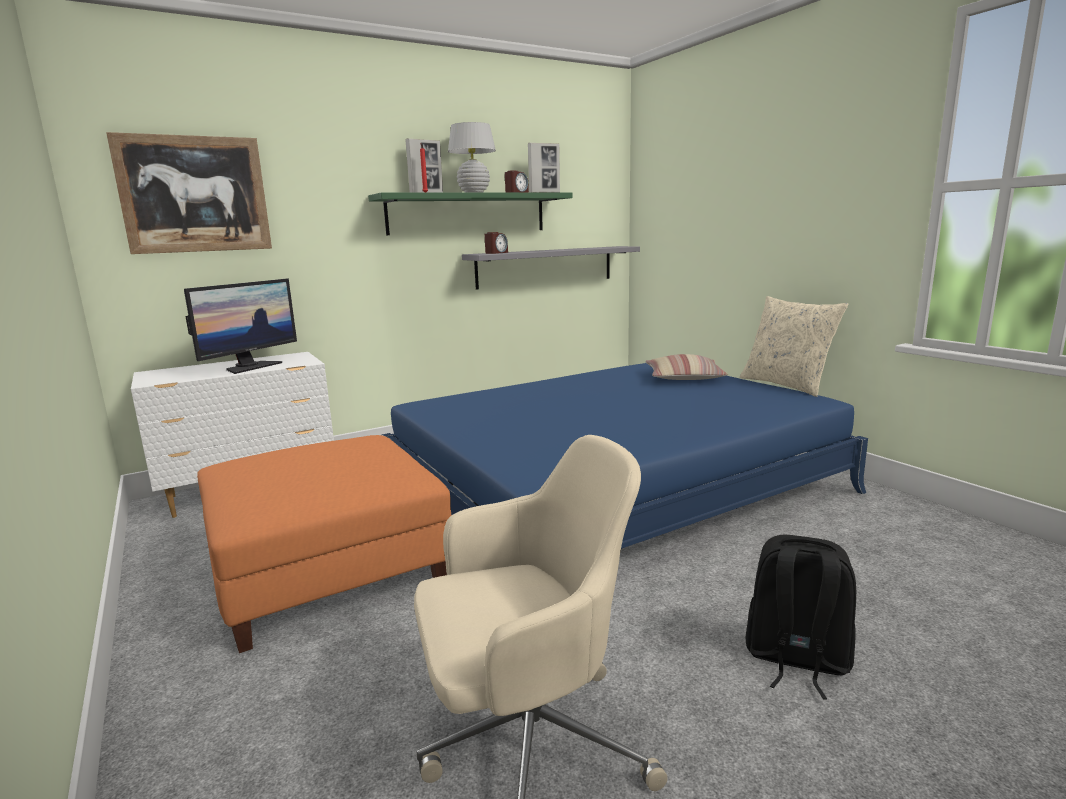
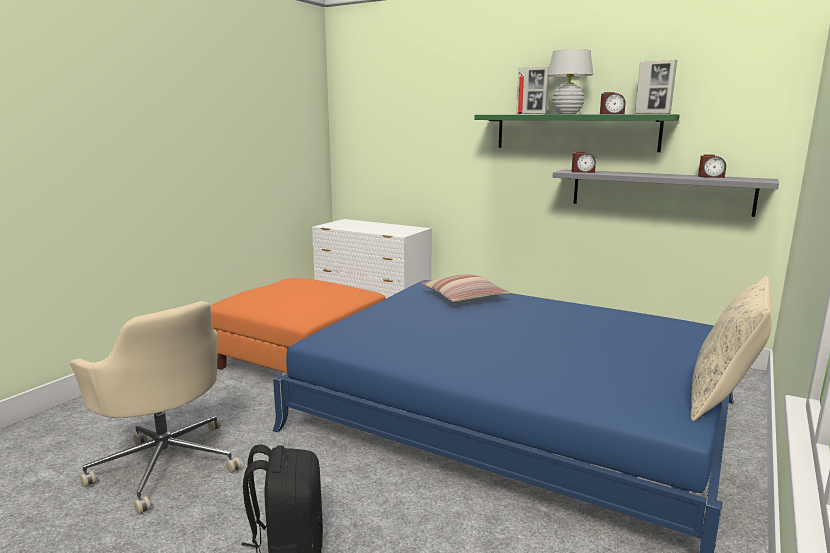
camera: 60 degrees right, 0 degrees up
picture [106,132,272,254] -> none
monitor [184,279,297,374] -> none
pillow [646,354,728,380] -> pillow moved to [422,274,510,302]
none -> alarm clock [698,154,726,178]

